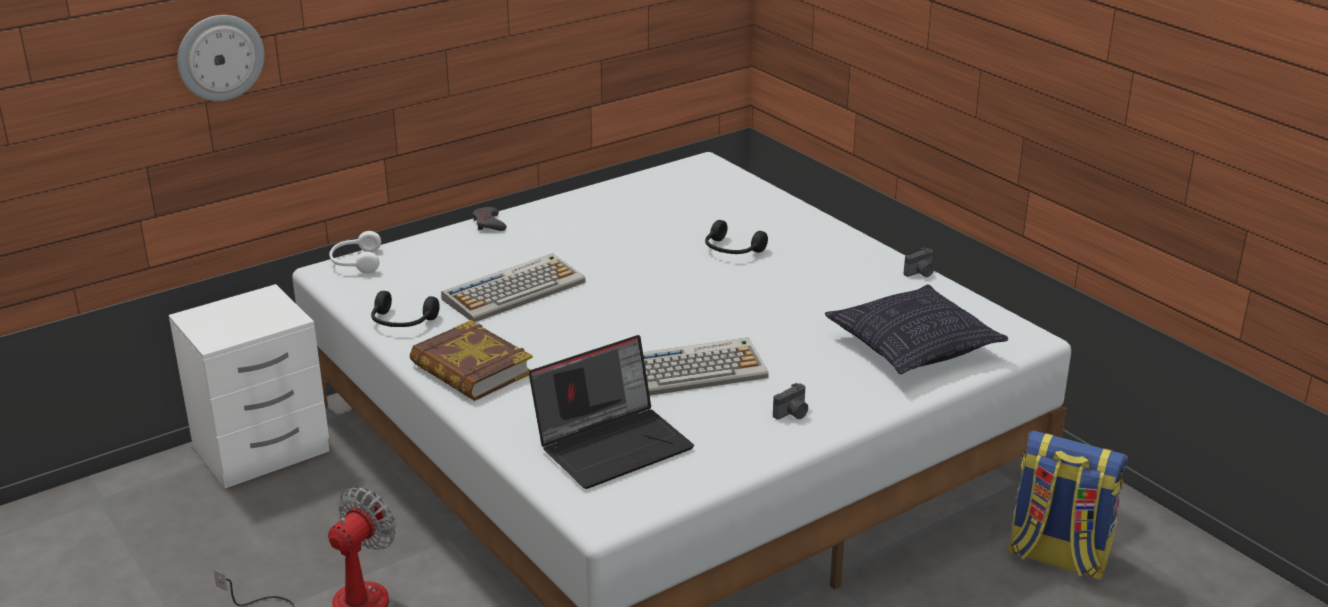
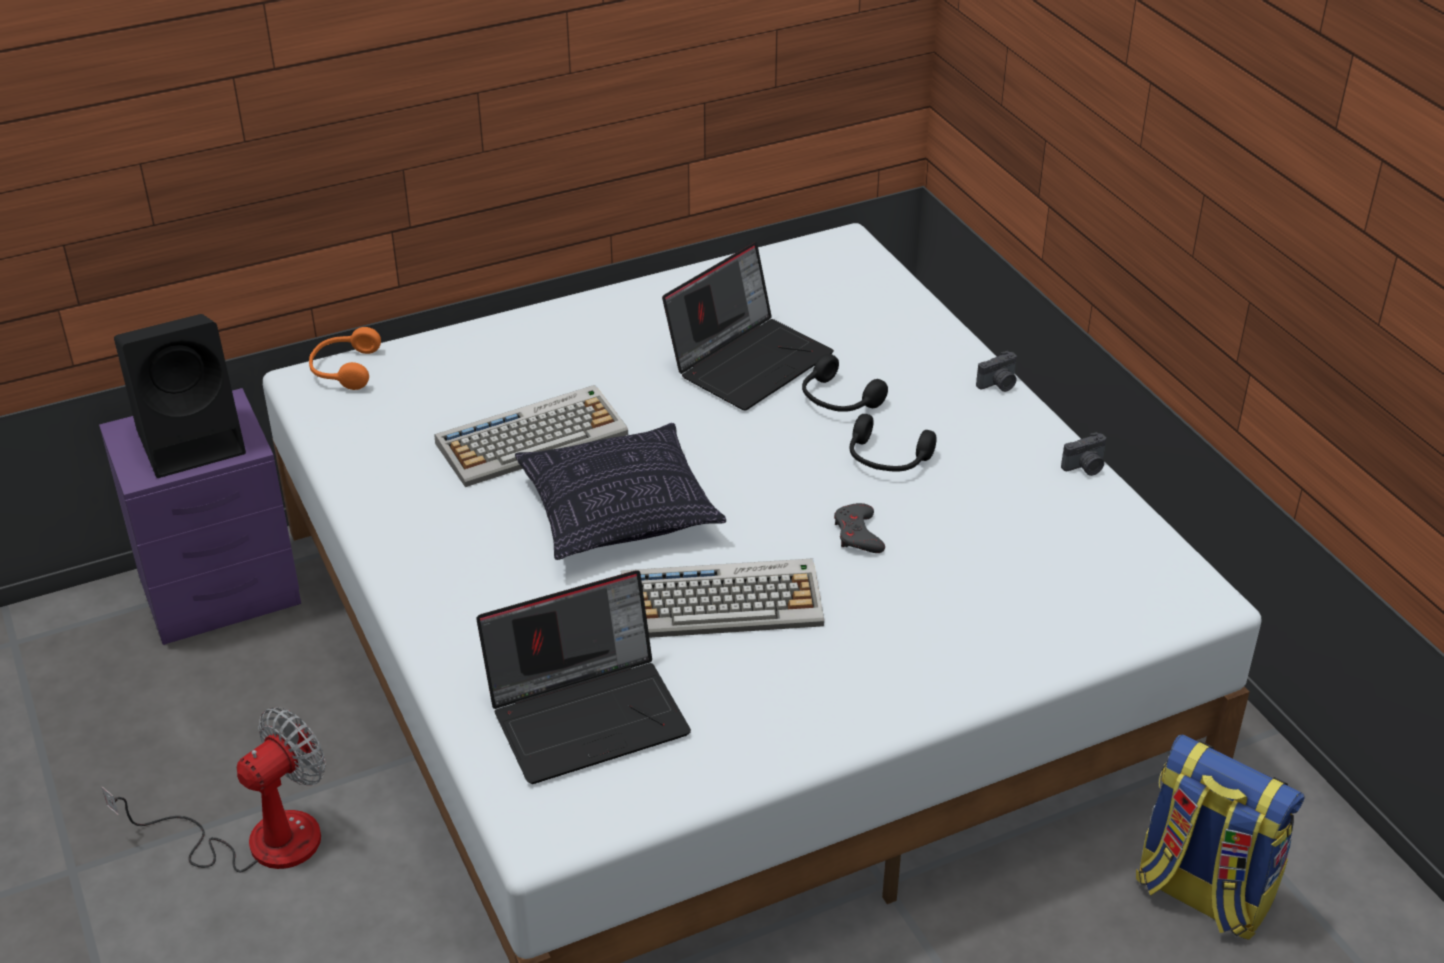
camera: 10 degrees right, 10 degrees up
white nightstand [169,284,329,488] -> purple nightstand [99,388,301,645]
wall clock [177,15,264,101] -> none
white headphones [329,231,381,273] -> orange headphones [309,327,381,390]
black headphones [371,291,440,327] -> black headphones moved to [850,414,937,472]
book [410,320,532,401] -> none
grey game controller [473,207,506,231] -> grey game controller moved to [834,503,885,553]
camera [773,383,808,419] -> camera moved to [976,351,1017,392]
pillow [825,285,1008,374] -> pillow moved to [515,423,726,560]
none -> black speaker [114,314,246,478]
none -> laptop [662,242,834,410]

